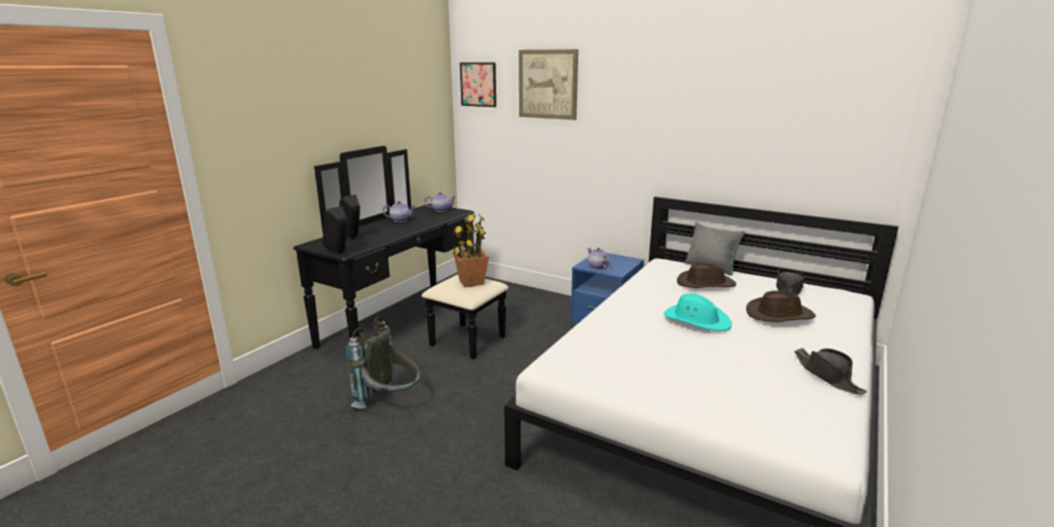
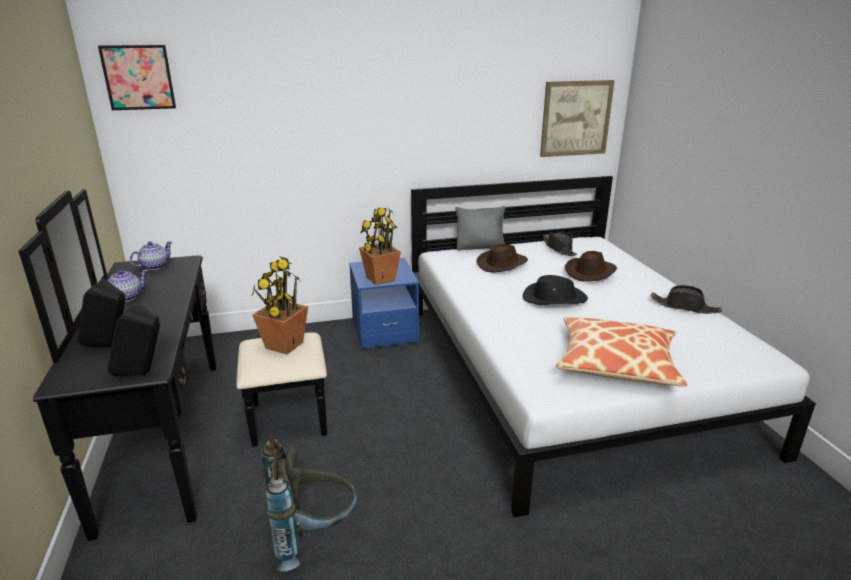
camera: 45 degrees left, 5 degrees up
picture [519,49,578,120] -> picture moved to [540,80,615,157]
teapot [587,248,610,269] -> potted plant [359,207,401,285]
turquoise hat [664,294,732,331] -> black hat [523,275,588,305]
none -> pillow [556,317,687,387]

